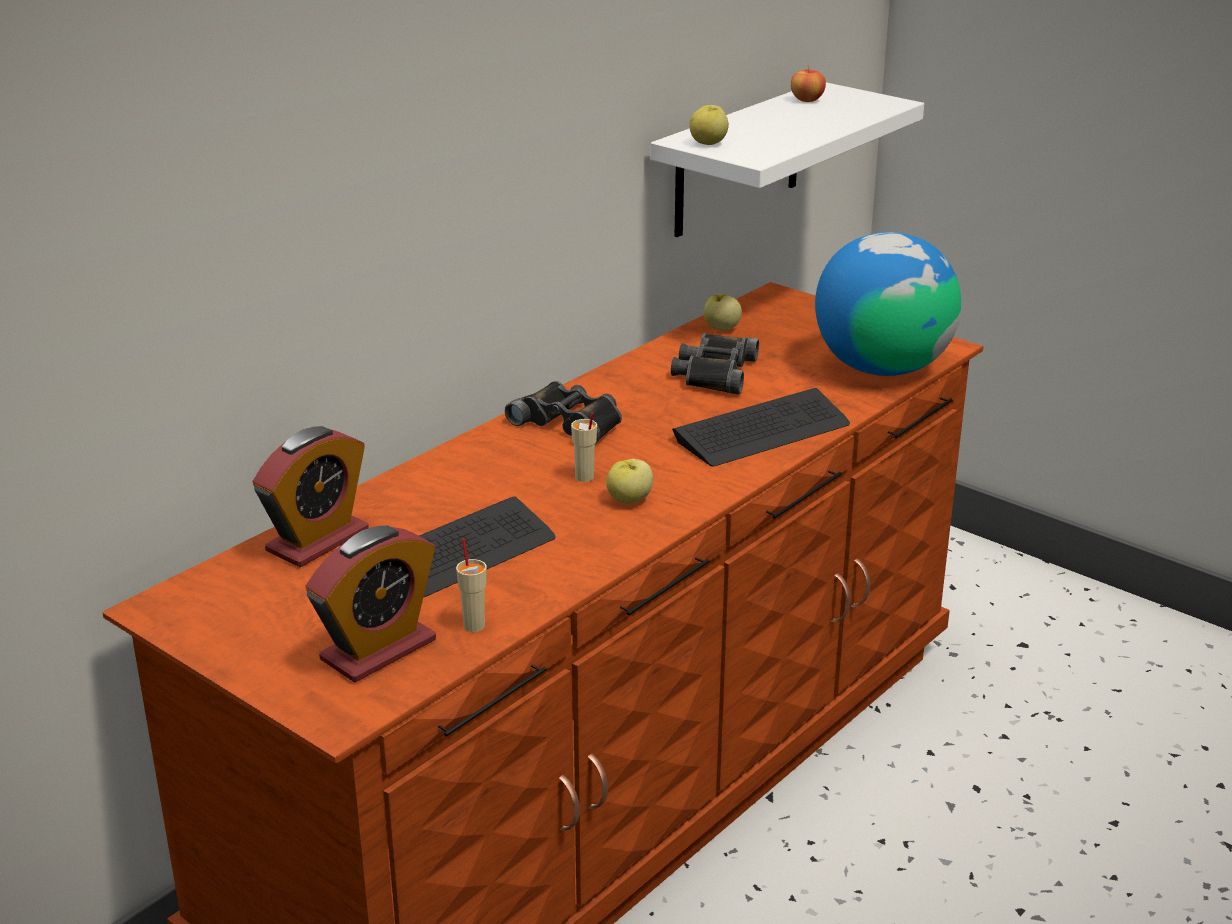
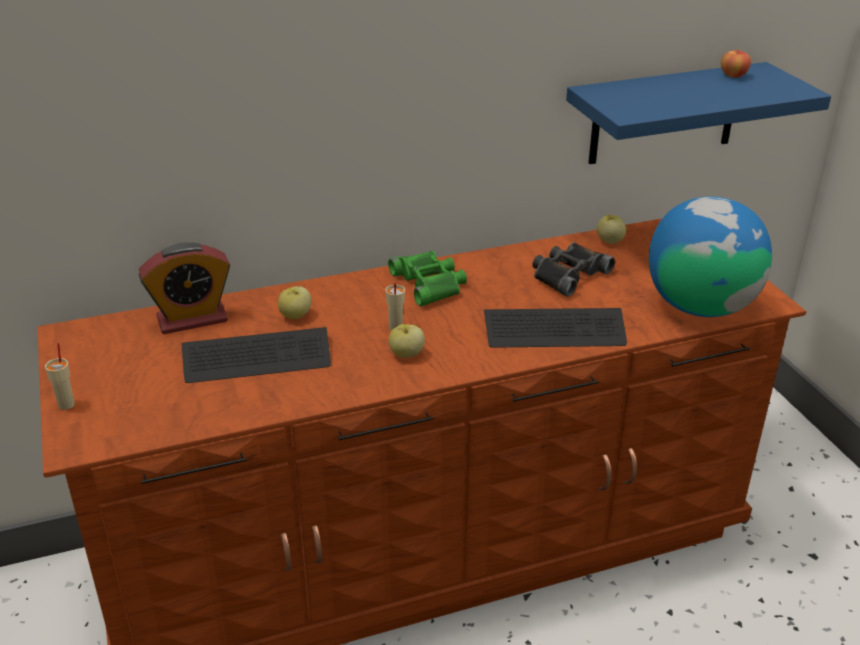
camera: 30 degrees right, 5 degrees up
alarm clock [305,525,436,682] -> none
beige cup [456,538,486,632] -> beige cup moved to [45,343,75,410]
black binoculars [505,381,622,444] -> green binoculars [388,251,467,306]
white shelf [651,82,924,237] -> blue shelf [566,62,831,164]
apple [689,105,729,145] -> apple moved to [278,286,312,319]

